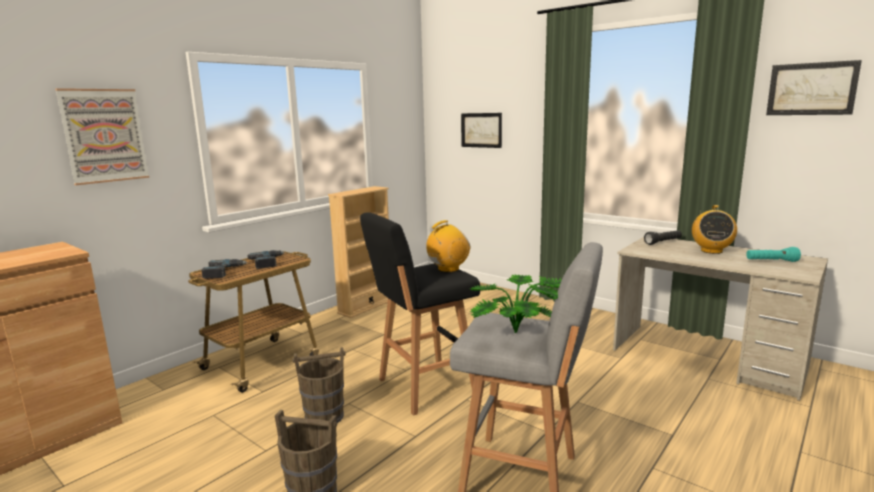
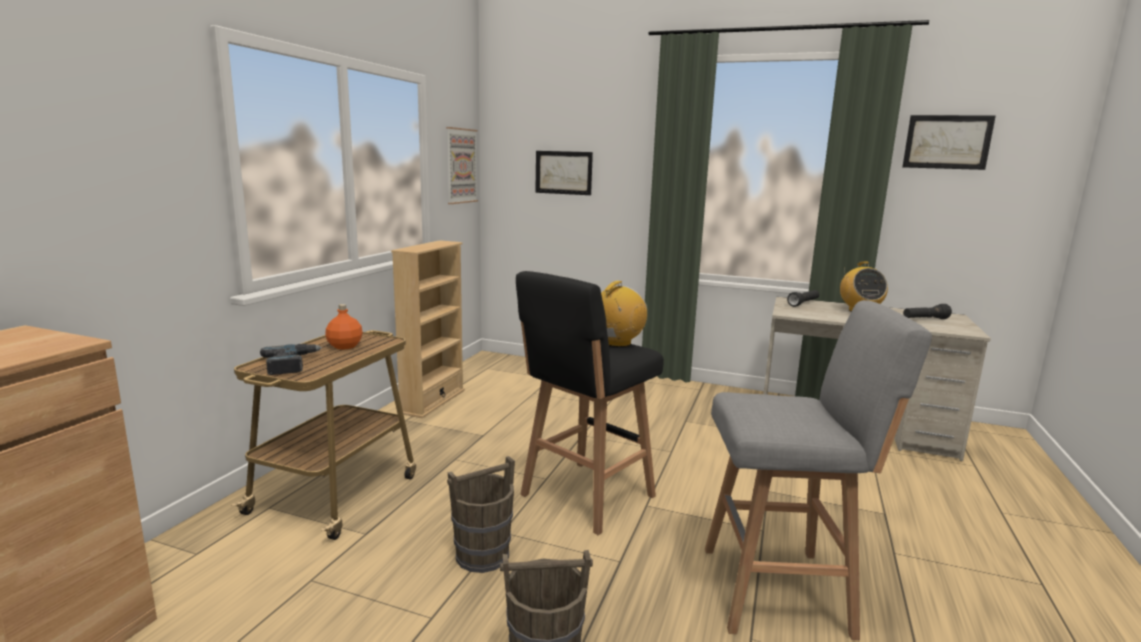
camera: 20 degrees left, 0 degrees up
picture [55,88,149,185] -> picture moved to [446,127,478,204]
power drill [247,250,285,269] -> orange bottle [325,304,363,350]
potted plant [469,274,561,333] -> none
turquoise flashlight [746,247,801,262] -> black flashlight [903,304,952,319]

